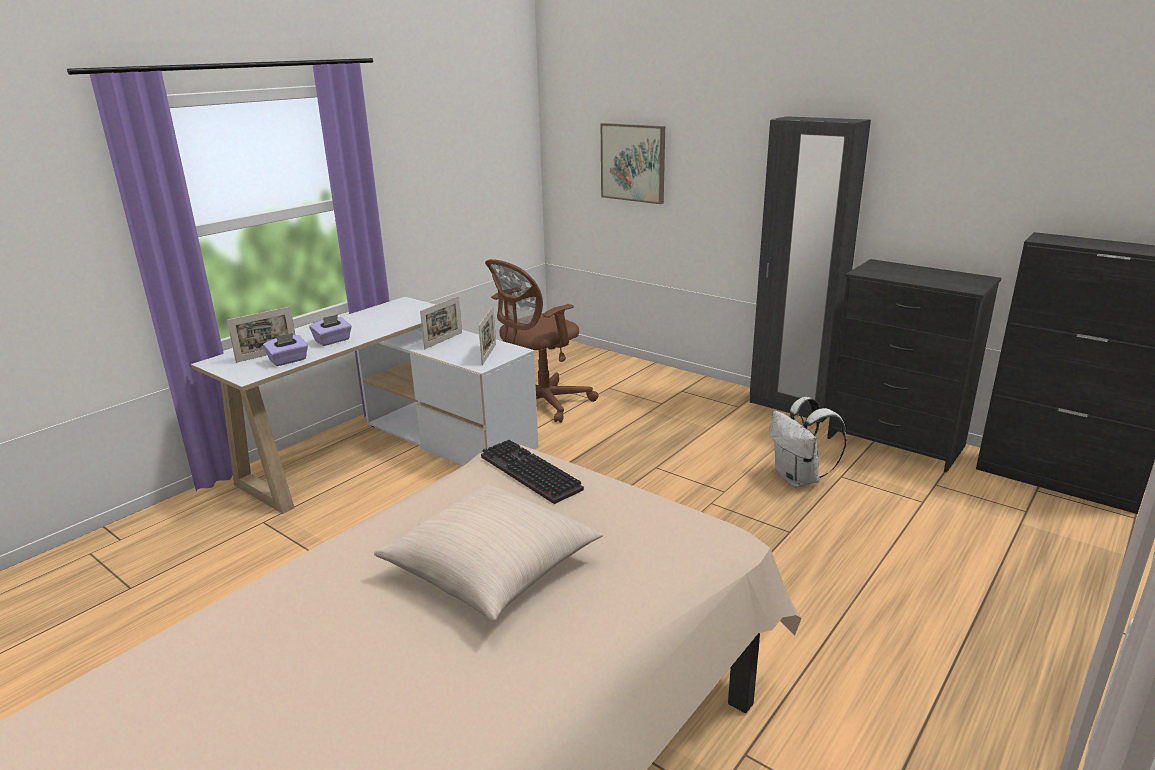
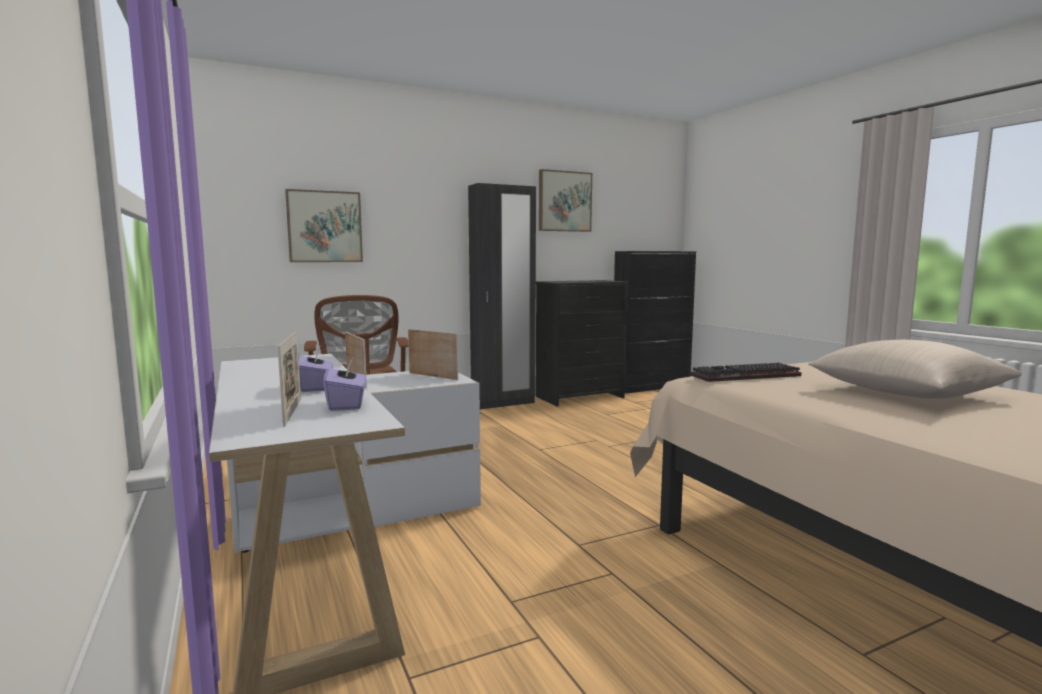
camera: 65 degrees left, 15 degrees down
white backpack [769,397,847,488] -> none
none -> picture [539,169,592,232]

